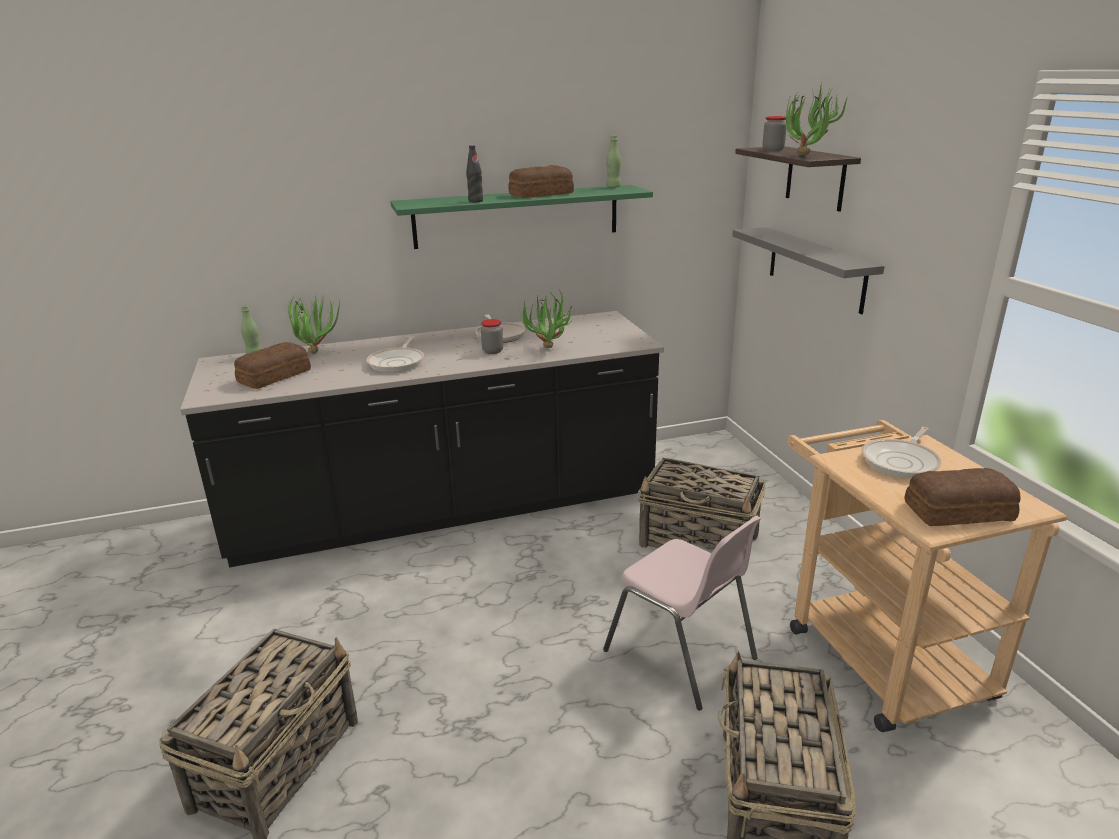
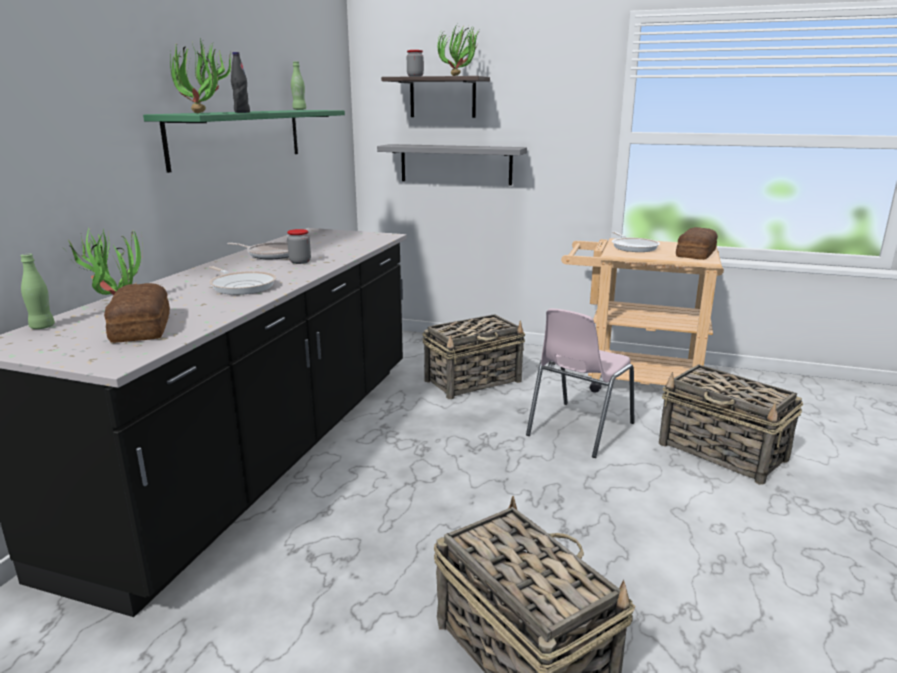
camera: 55 degrees left, 5 degrees down
bread [508,165,574,198] -> none
potted plant [519,290,572,348] -> potted plant moved to [170,39,231,113]
pink chair [603,516,761,711] -> pink chair turned 135 degrees clockwise [526,308,634,458]

